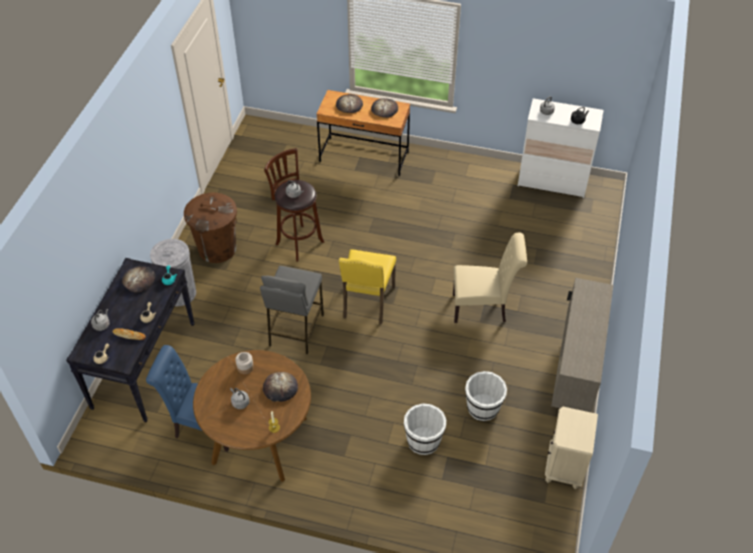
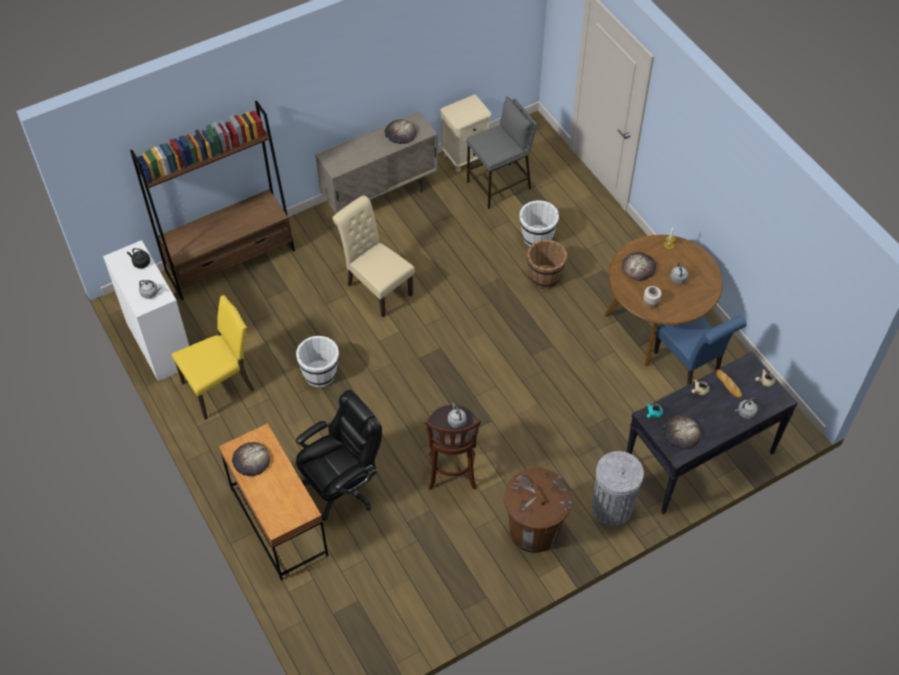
camera: 135 degrees left, 5 degrees up
grey stool [260,266,324,354] -> grey stool moved to [466,96,537,209]
bread [336,94,363,113] -> bread moved to [385,119,417,144]
yellow chair [339,249,396,325] -> yellow chair moved to [172,295,255,420]
white bucket [465,371,507,421] -> white bucket moved to [296,336,339,387]
none -> brown bookcase [130,101,295,300]
none -> black office chair [296,390,382,521]
none -> brown bucket [527,240,567,289]

